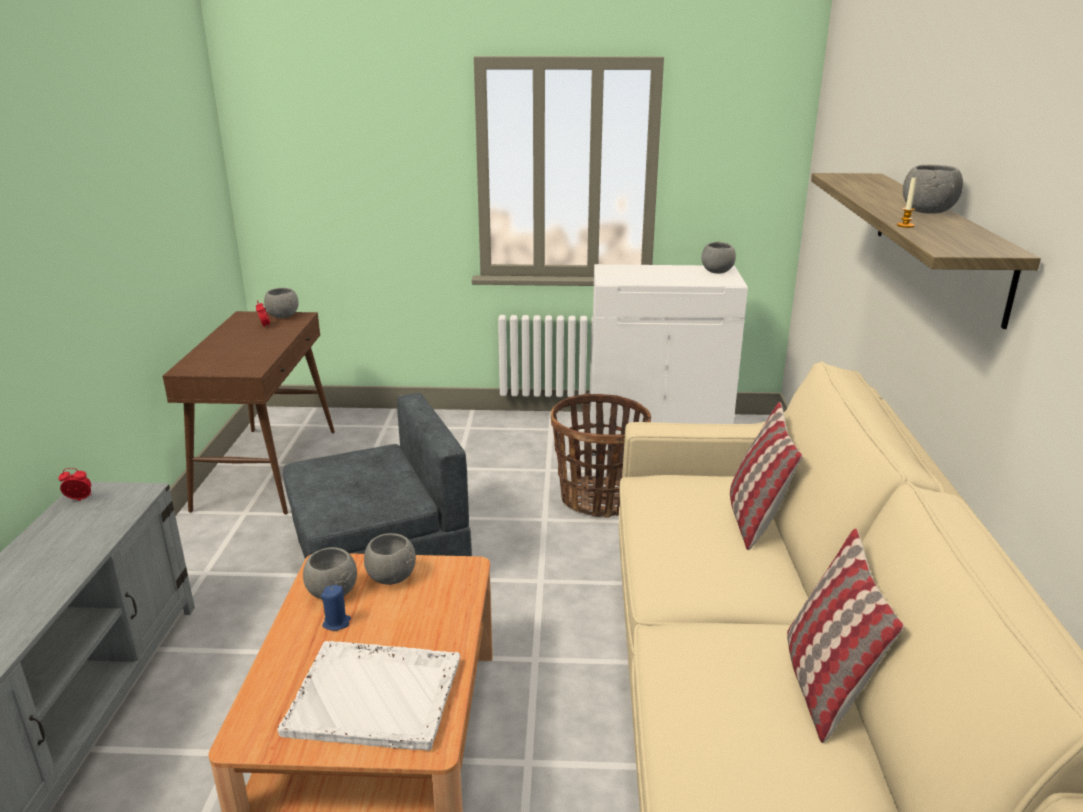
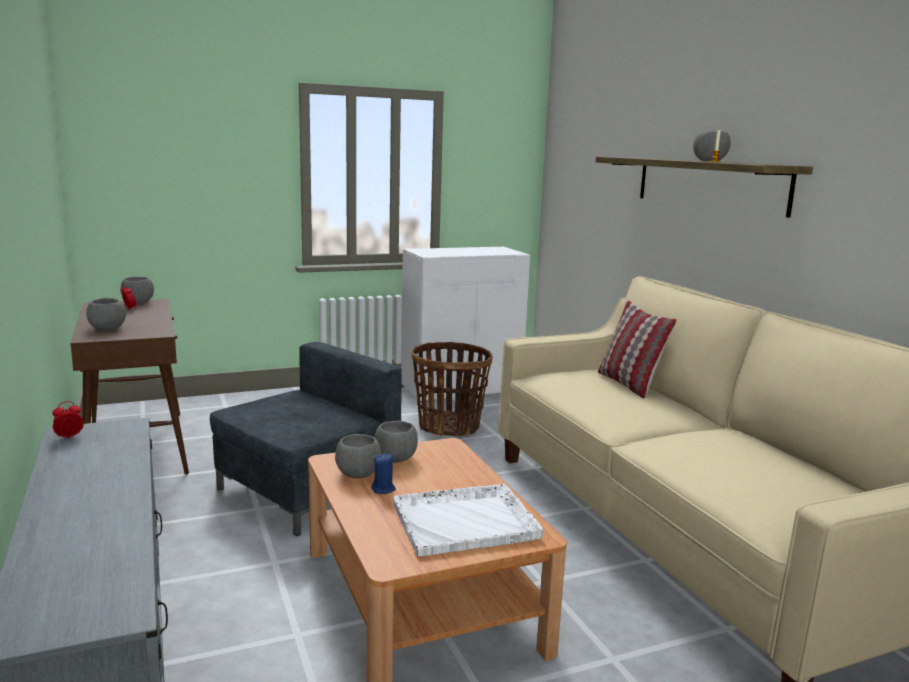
camera: 25 degrees left, 10 degrees down
grey bowl [701,242,736,273] -> grey bowl moved to [86,298,126,331]
pillow [787,528,904,743] -> none

